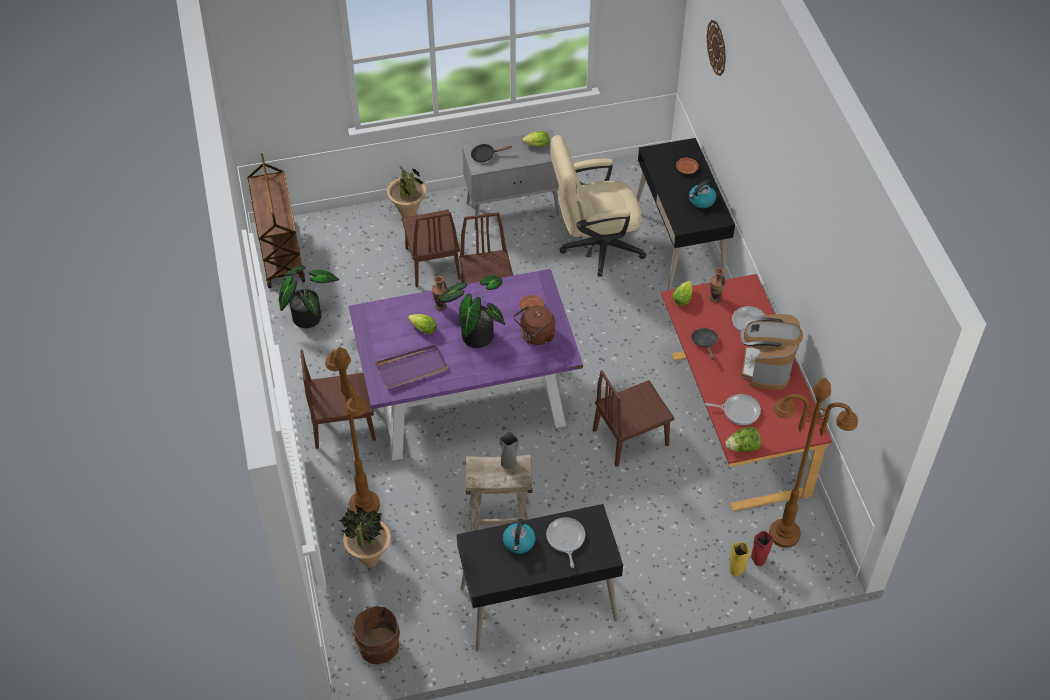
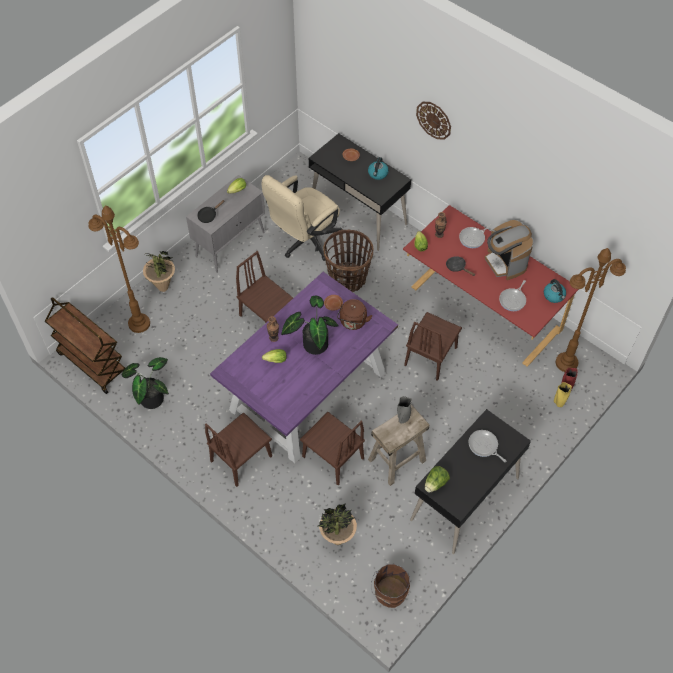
camera: 35 degrees left, 5 degrees up
brown floor lamp [325,347,380,514] -> brown floor lamp moved to [88,205,150,333]
purple tray [375,344,448,389] -> none
brown chair [402,210,461,287] -> brown chair moved to [300,412,365,485]
kettle [503,519,536,554] -> kettle moved to [544,279,566,303]
frying pan [705,394,761,425] -> frying pan turned 150 degrees clockwise [499,280,526,311]
wall clock [706,20,726,76] -> wall clock moved to [416,102,451,140]
lettuce [726,427,761,452] -> lettuce moved to [425,466,450,492]
none -> basket [323,229,374,292]

